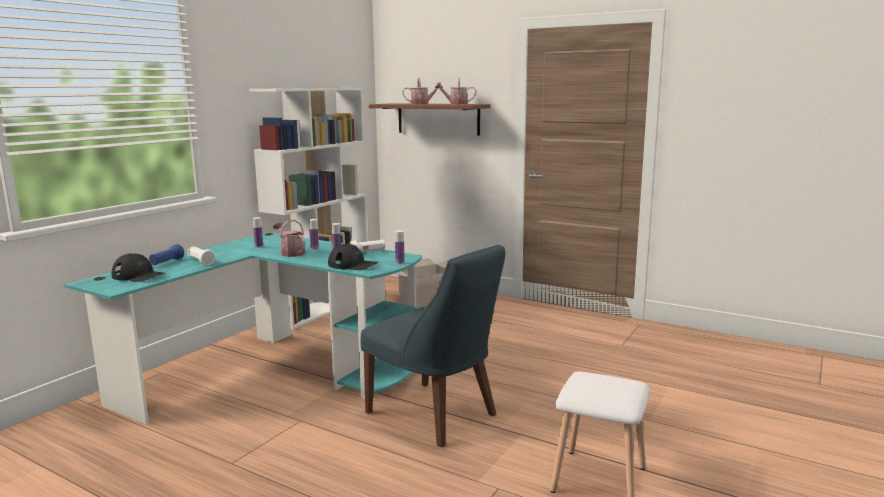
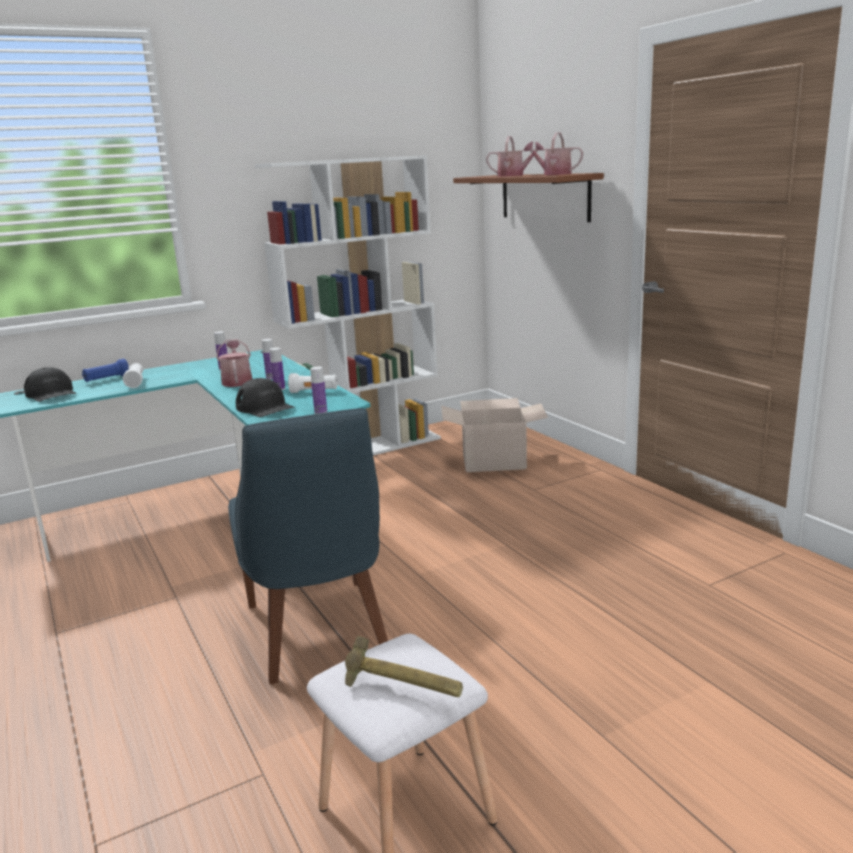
camera: 30 degrees right, 5 degrees up
none -> hammer [345,636,463,697]

